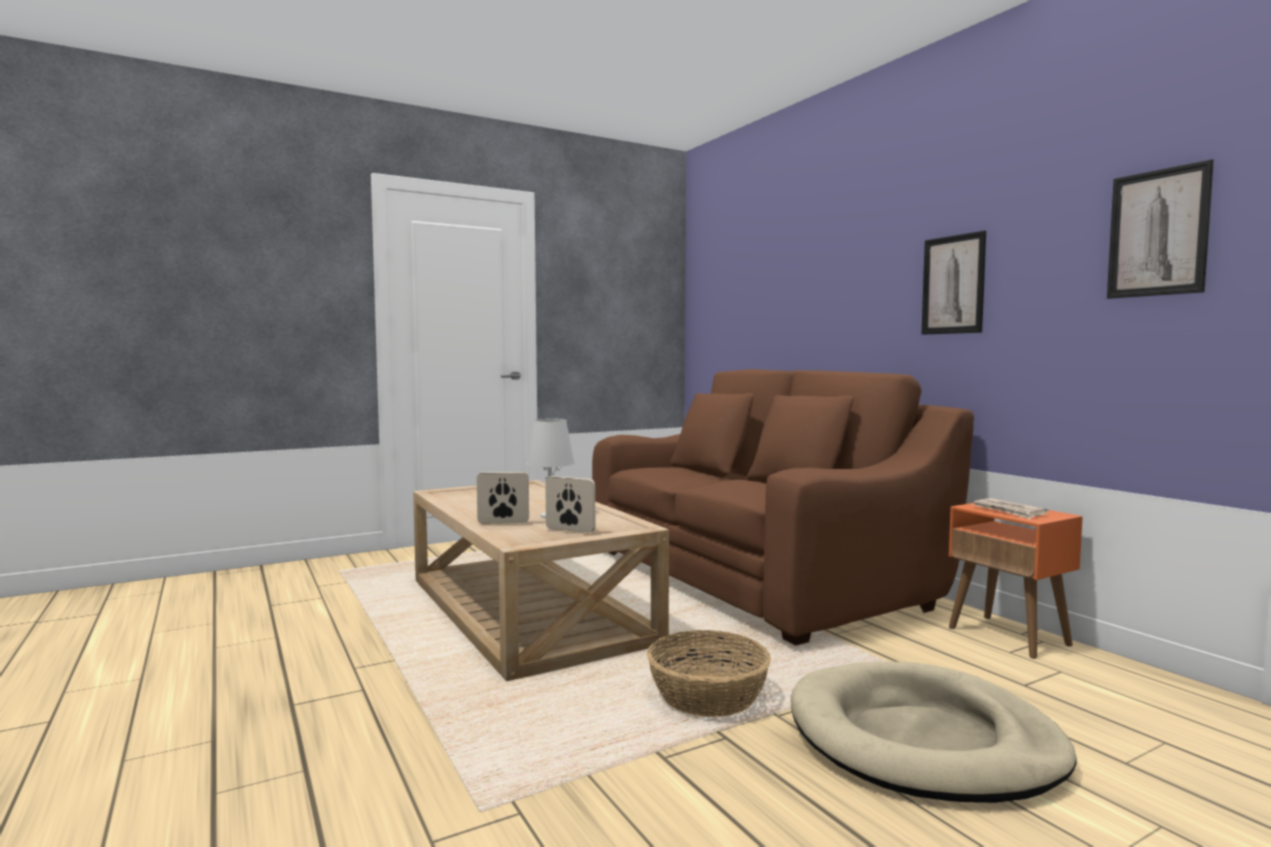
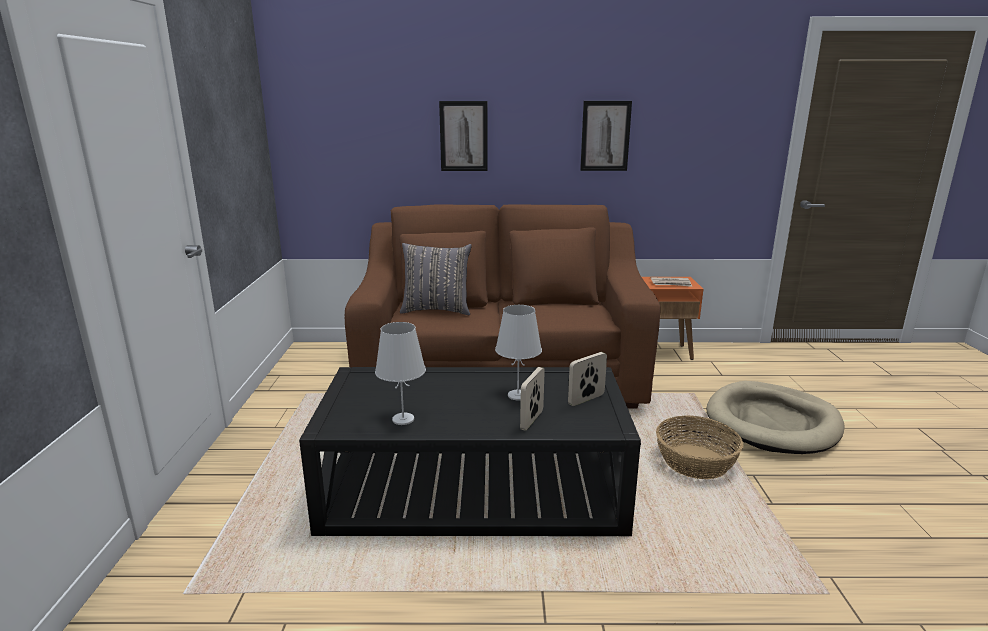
camera: 60 degrees left, 15 degrees up
beige coffee table [413,480,669,681] -> black coffee table [299,367,641,536]
picture [1107,159,1214,299] -> picture moved to [439,101,488,171]
none -> white table lamp [375,322,426,425]
none -> grey pillow [400,243,472,315]

